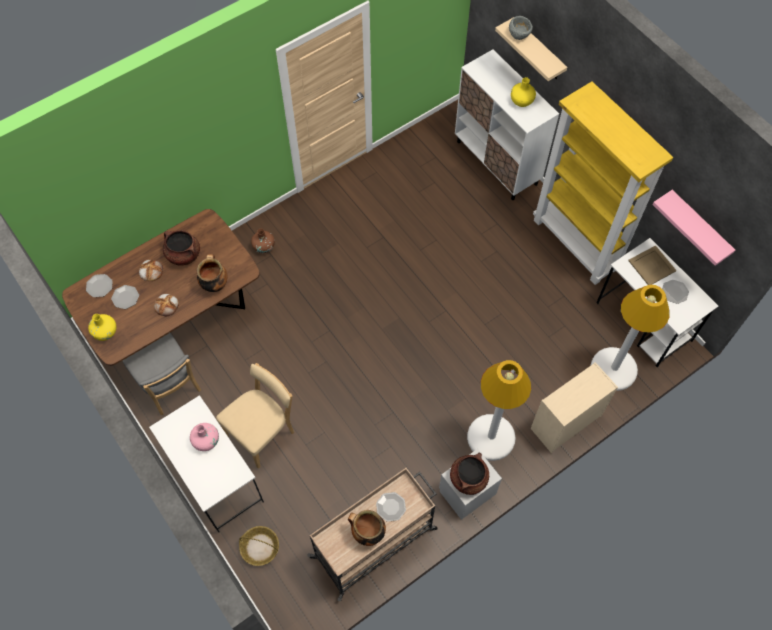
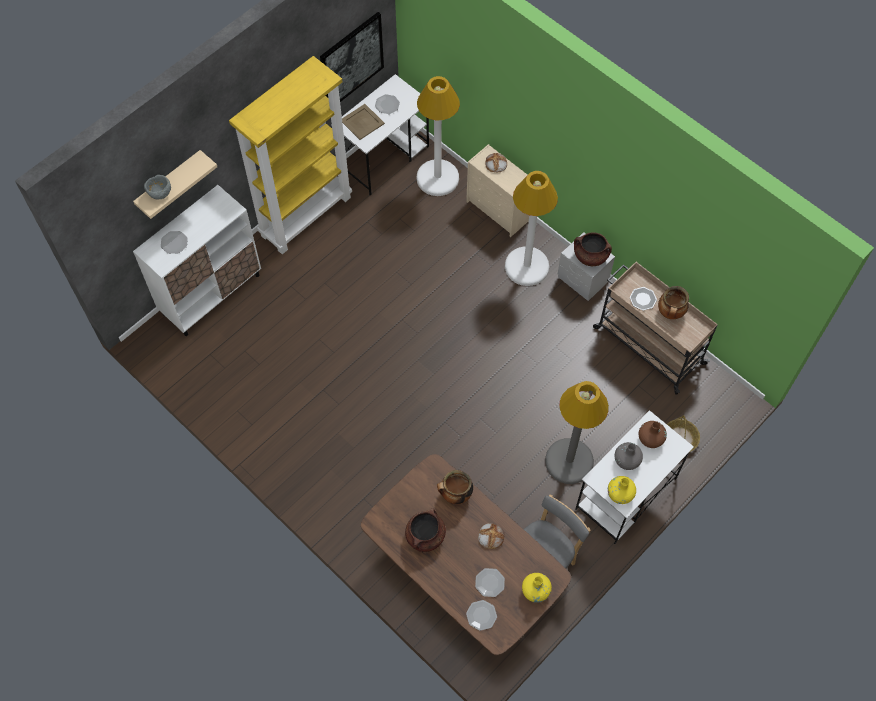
camera: 100 degrees left, 0 degrees up
bread [139,259,163,281] -> bread moved to [486,153,507,172]
pink vase [190,423,219,451] -> grey vase [614,442,643,470]
beige chair [216,363,294,469] -> grey floor lamp [545,381,609,484]
brown vase [251,229,275,253] -> brown vase moved to [639,421,667,448]
yellow vase [511,77,536,107] -> yellow vase moved to [608,476,636,504]
pink shelf [652,190,735,266] -> picture [320,12,384,102]
none -> plate [161,231,188,254]

